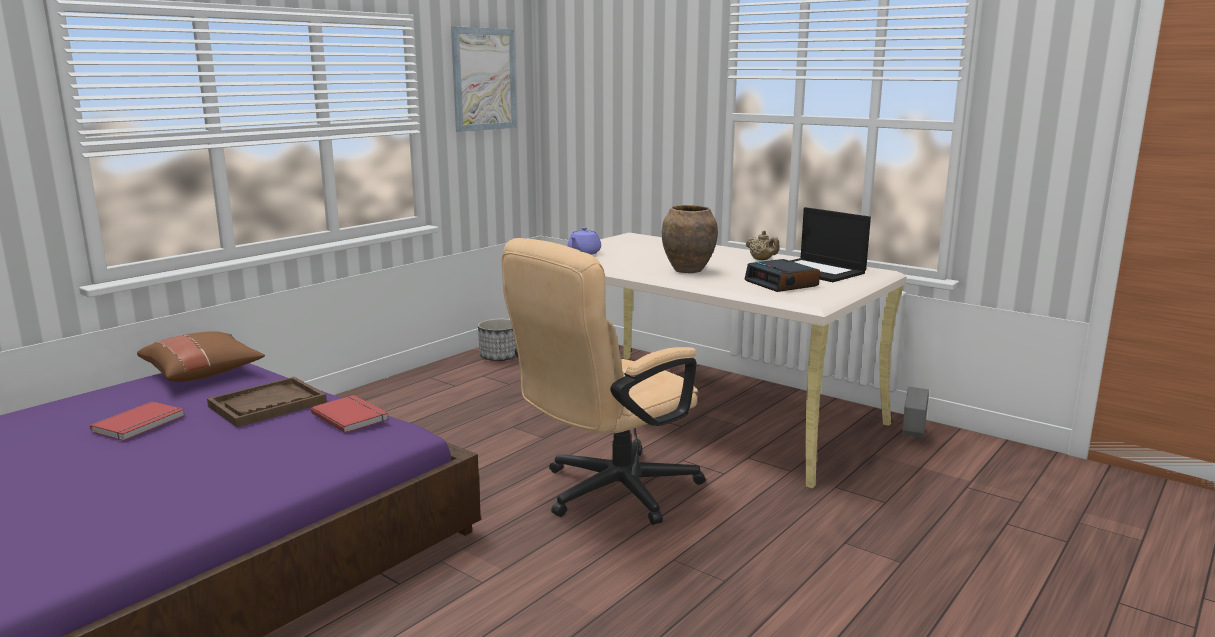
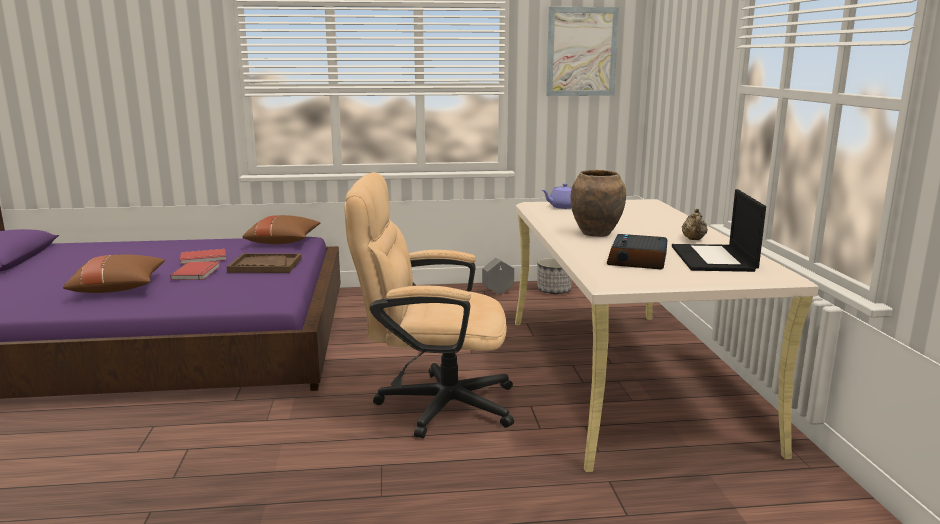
camera: 45 degrees right, 0 degrees up
red book [311,395,389,433] -> red book moved to [170,261,220,280]
grey planter [902,387,929,438] -> grey planter moved to [482,258,514,295]
none -> brown pillow [63,255,165,293]

